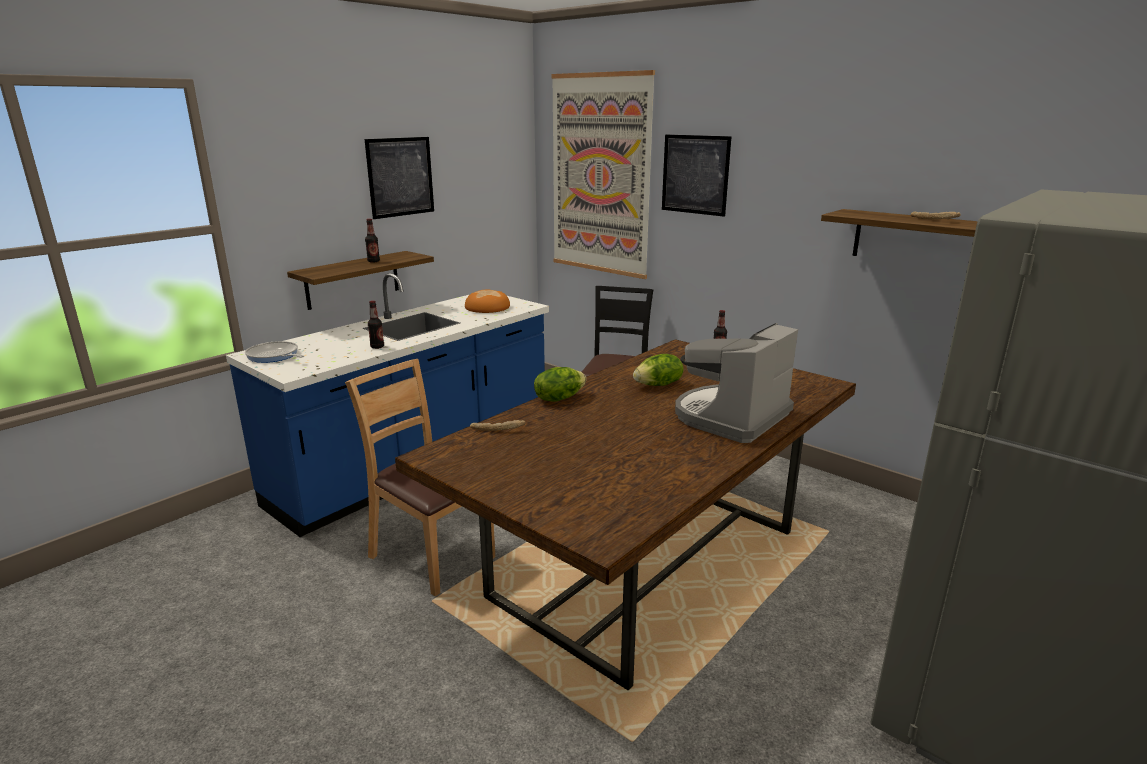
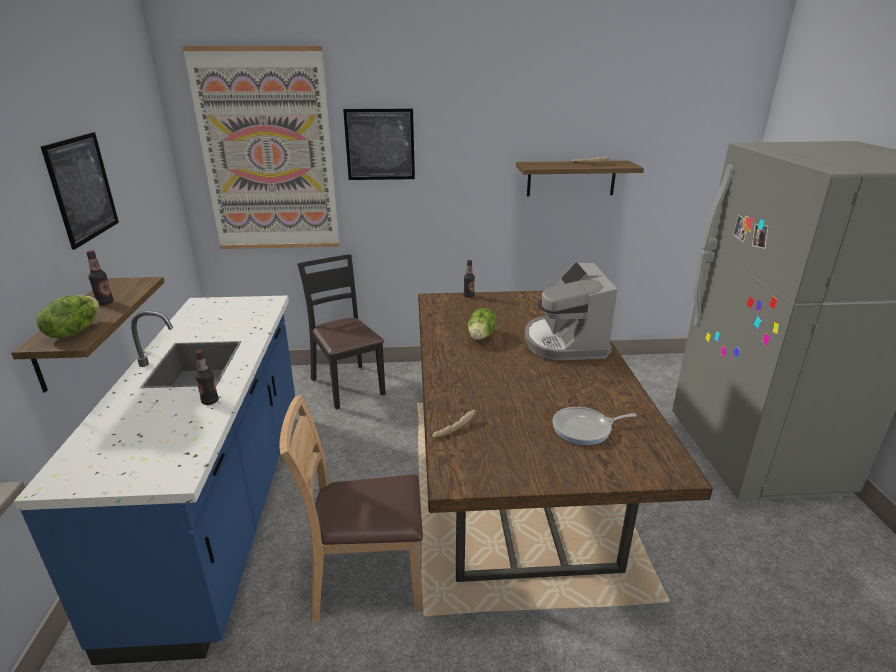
camera: 45 degrees left, 5 degrees up
frying pan [245,341,304,363] -> frying pan moved to [552,407,637,445]
bread [465,289,510,313] -> none
lettuce [534,367,586,401] -> lettuce moved to [36,295,99,339]

